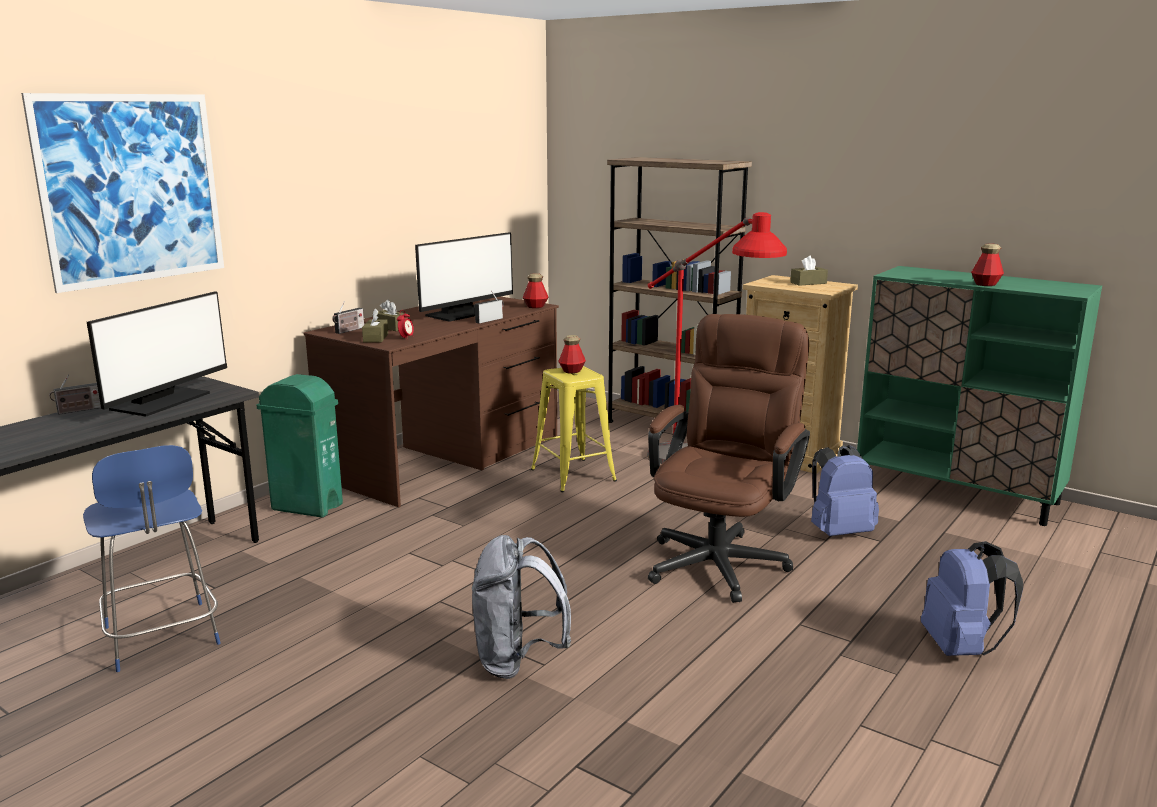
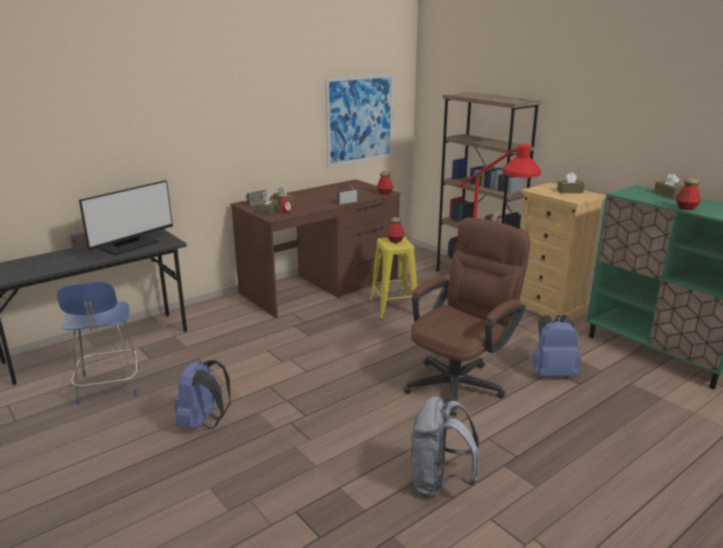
camera: 15 degrees right, 5 degrees up
picture [21,93,224,293] -> picture moved to [325,74,394,167]
green trash can [257,374,343,517] -> none
monitor [415,232,513,322] -> none
grey backpack [472,535,571,679] -> grey backpack moved to [411,396,480,498]
blue backpack [921,541,1023,656] -> blue backpack moved to [174,360,231,429]
none -> brown tissue box [654,173,684,199]

